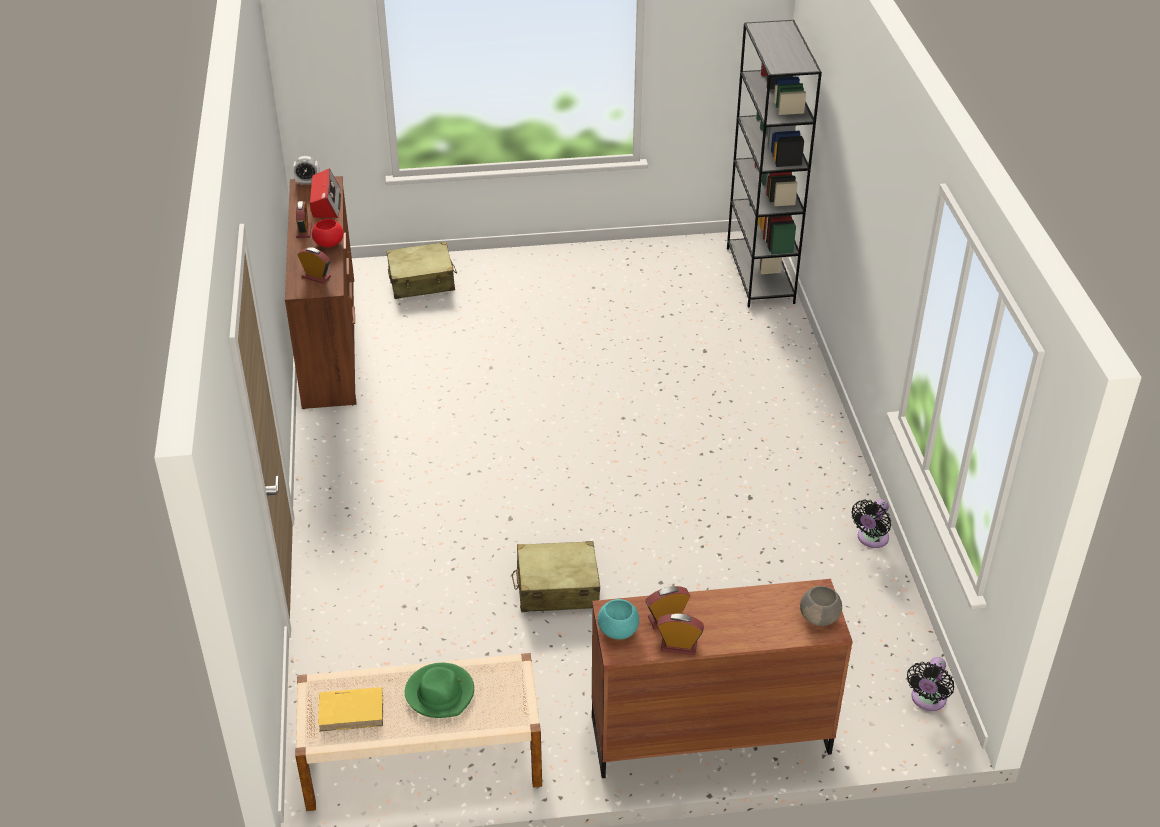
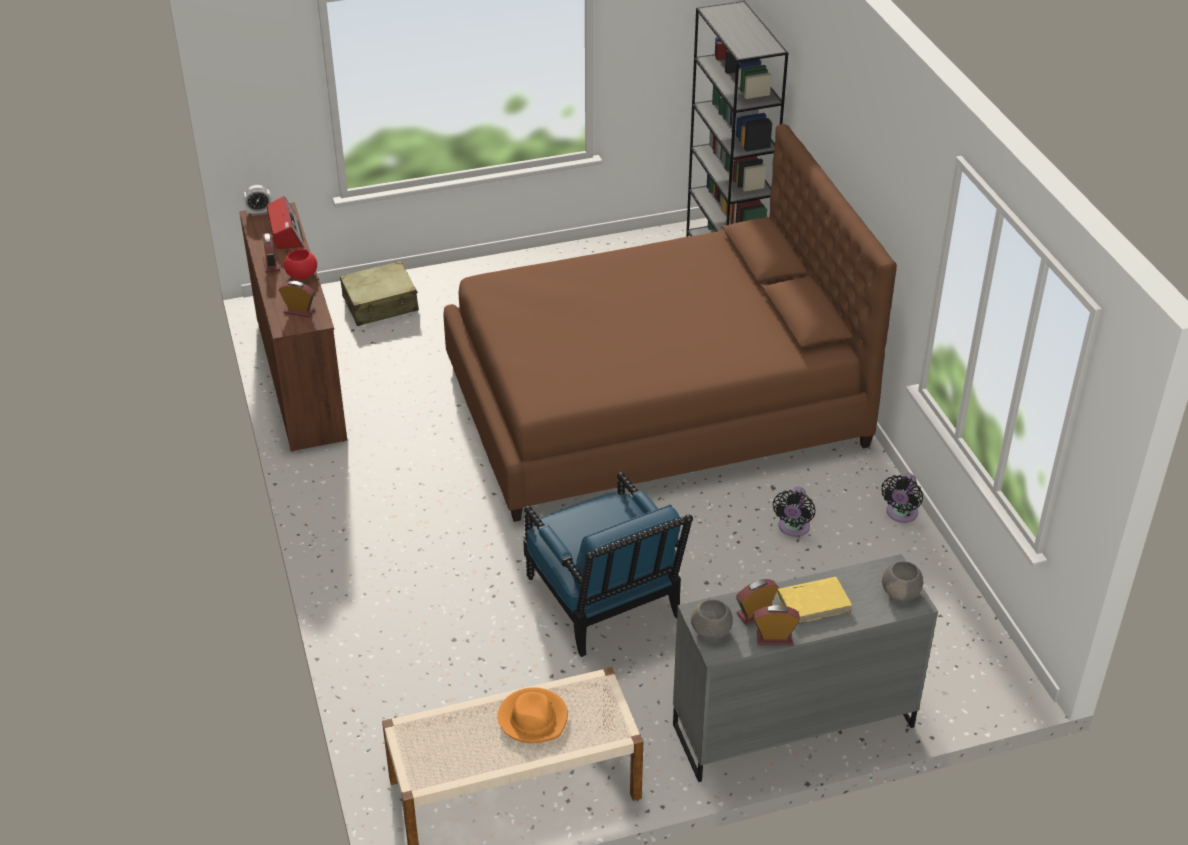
camera: 10 degrees left, 0 degrees up
yellow book [318,687,383,732] -> yellow book moved to [776,577,852,624]
green hat [405,663,474,718] -> orange hat [497,687,568,743]
beige suitcase [512,541,600,612] -> blue armchair [523,472,693,657]
brown dresser [591,579,853,778] -> grey dresser [673,554,938,782]
turquoise bowl [598,599,639,639] -> grey bowl [691,599,733,639]
black fan [907,657,954,711] -> black fan moved to [773,487,815,537]
none -> brown bed [443,124,897,522]

